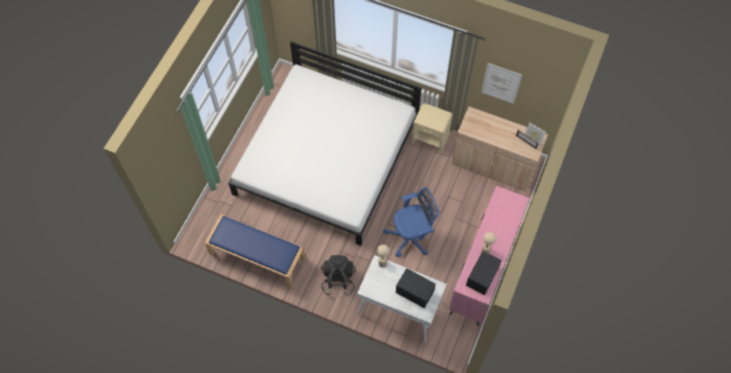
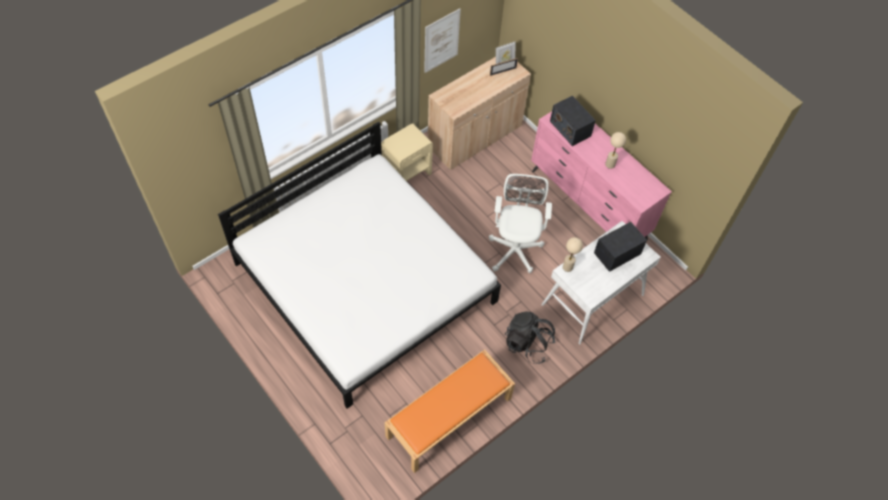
camera: 65 degrees left, 5 degrees down
blue bench [205,214,306,288] -> orange bench [385,349,515,473]
blue office chair [383,187,439,257] -> white office chair [489,174,552,273]
radio [466,251,502,295] -> radio moved to [550,96,596,146]

